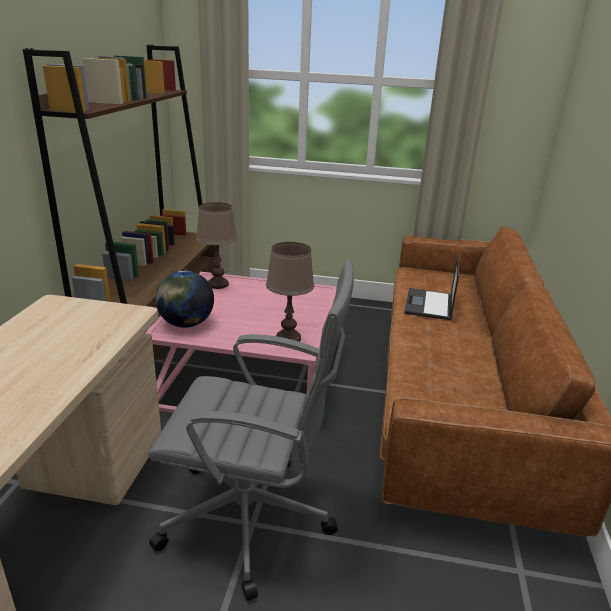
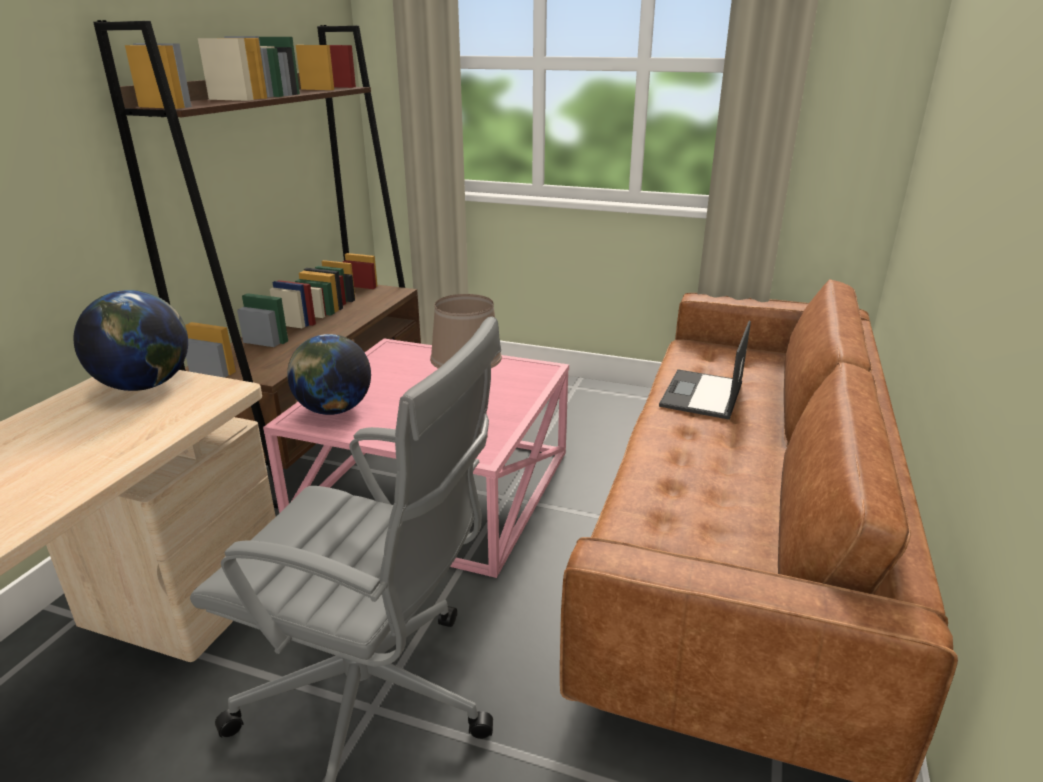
camera: 10 degrees right, 0 degrees up
brown table lamp [196,202,237,289] -> none
none -> globe [74,290,188,391]

